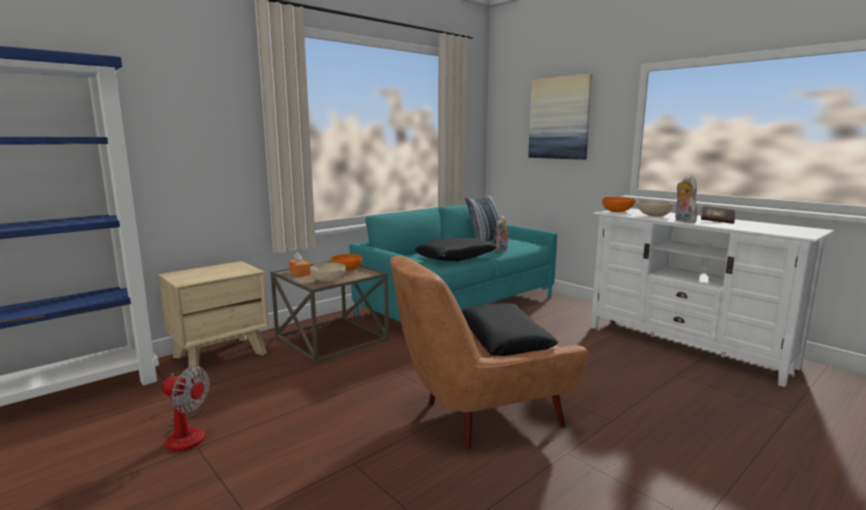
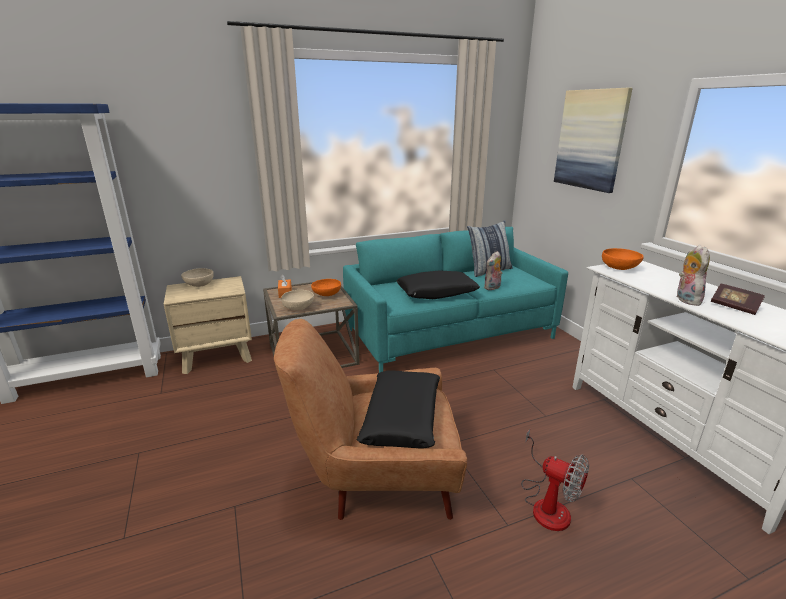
camera: 20 degrees right, 10 degrees up
fan [162,366,210,452] -> fan moved to [521,429,589,531]
beige bowl [637,201,672,217] -> beige bowl moved to [181,268,214,287]

